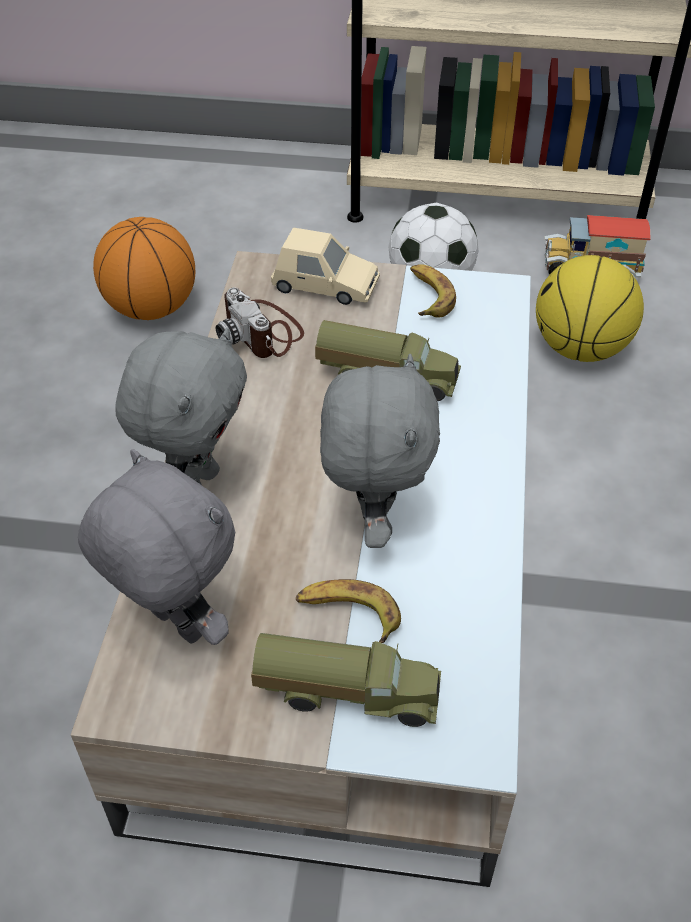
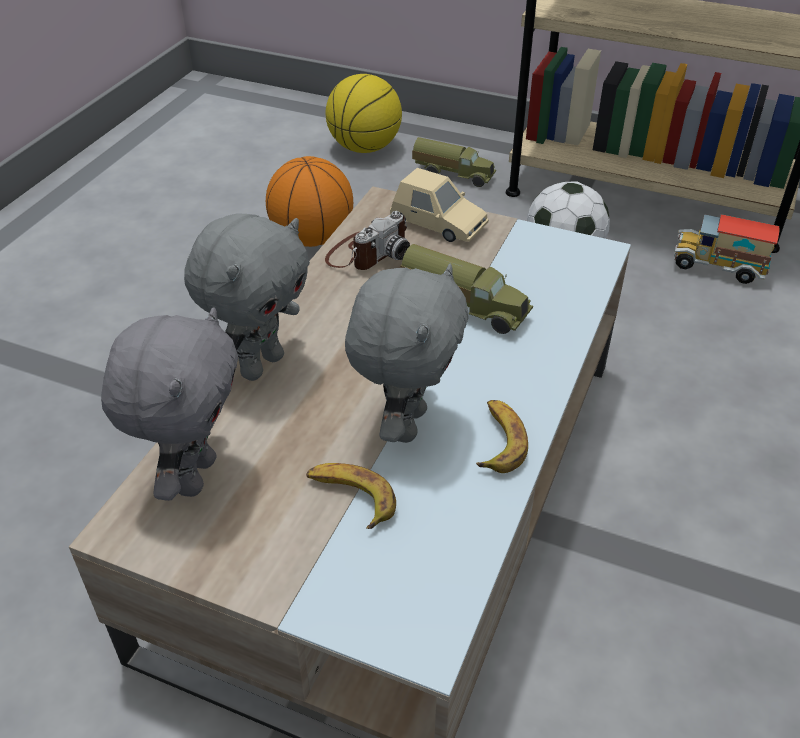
camera: 15 degrees right, 5 degrees down
grey plush toy [78,449,235,645] -> grey plush toy turned 45 degrees clockwise [101,307,238,501]
camera [216,287,304,358] -> camera turned 120 degrees counterclockwise [325,211,410,270]
toy truck [251,633,441,727] -> toy truck moved to [412,137,496,187]
banana [410,264,456,318] -> banana moved to [476,400,528,473]
basketball [536,255,644,362] -> basketball moved to [325,74,402,153]

